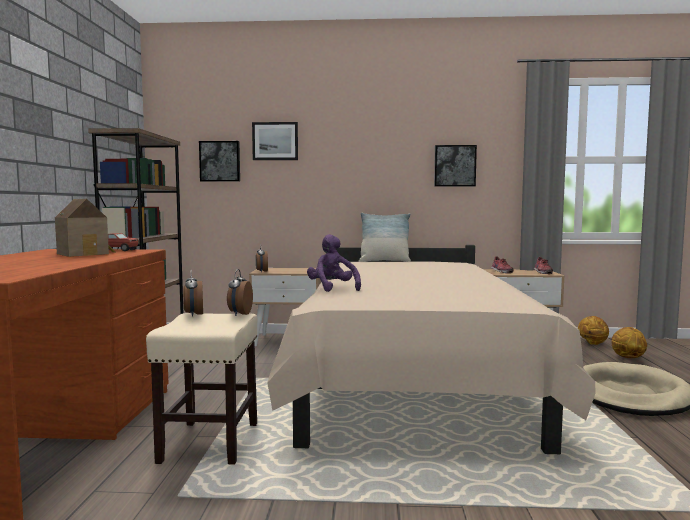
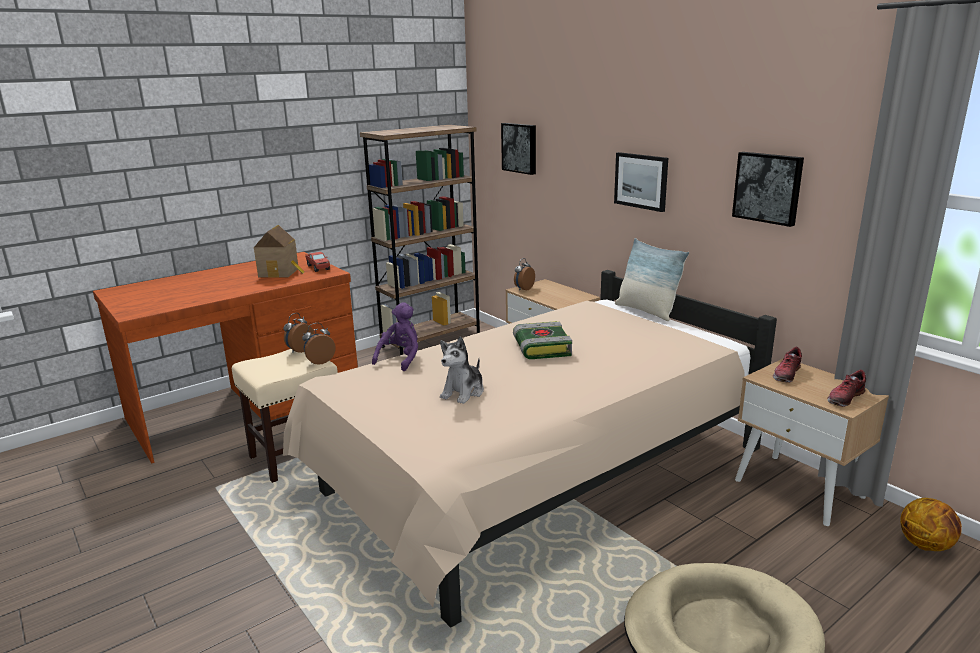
camera: 50 degrees right, 15 degrees up
picture [252,122,298,160] -> picture moved to [614,152,668,212]
basketball [612,327,647,358] -> none
none -> plush toy [440,336,484,404]
none -> book [513,321,572,359]

